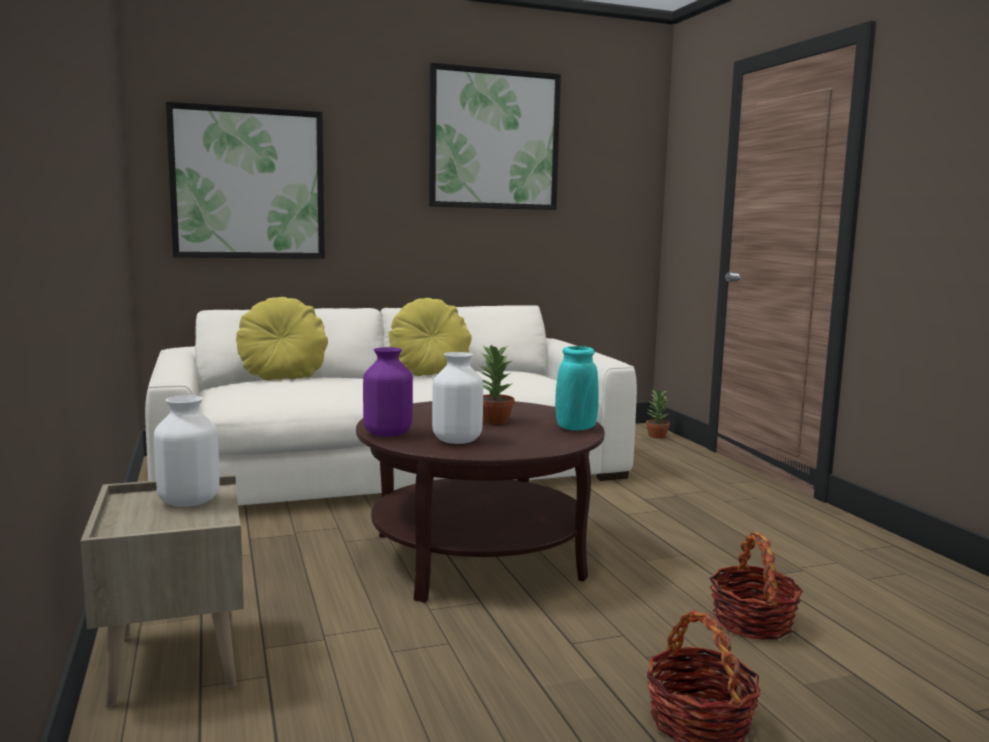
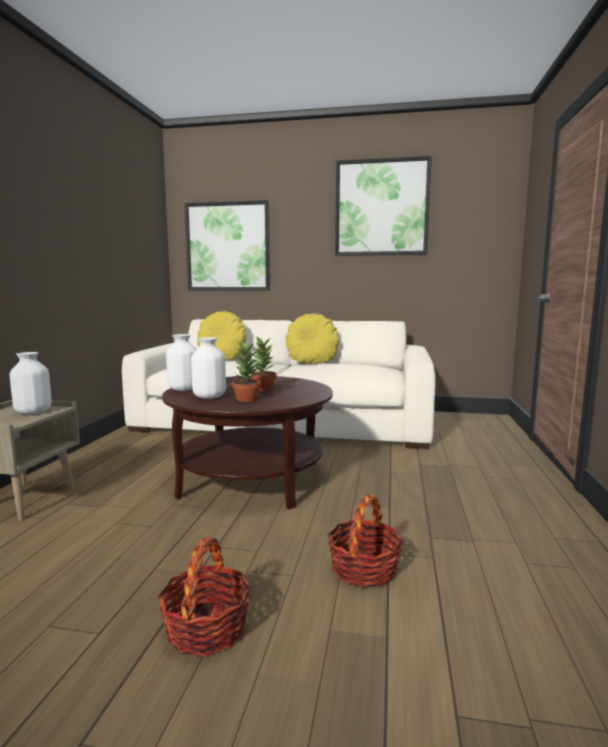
camera: 30 degrees right, 0 degrees up
purple vase [363,347,413,437] -> white vase [166,334,197,391]
turquoise vase [555,346,599,430] -> none
potted plant [646,390,670,439] -> potted plant moved to [232,340,261,402]

